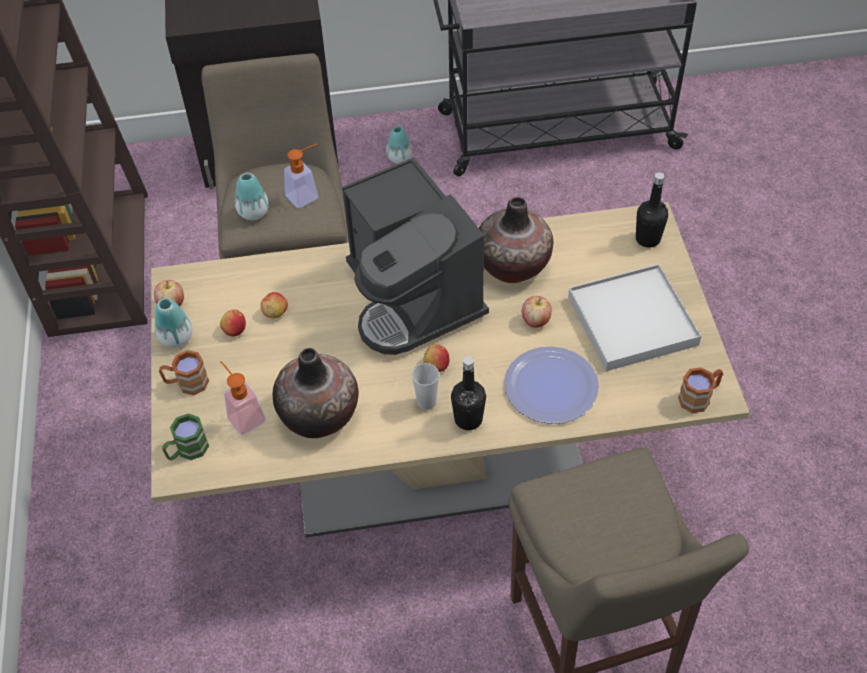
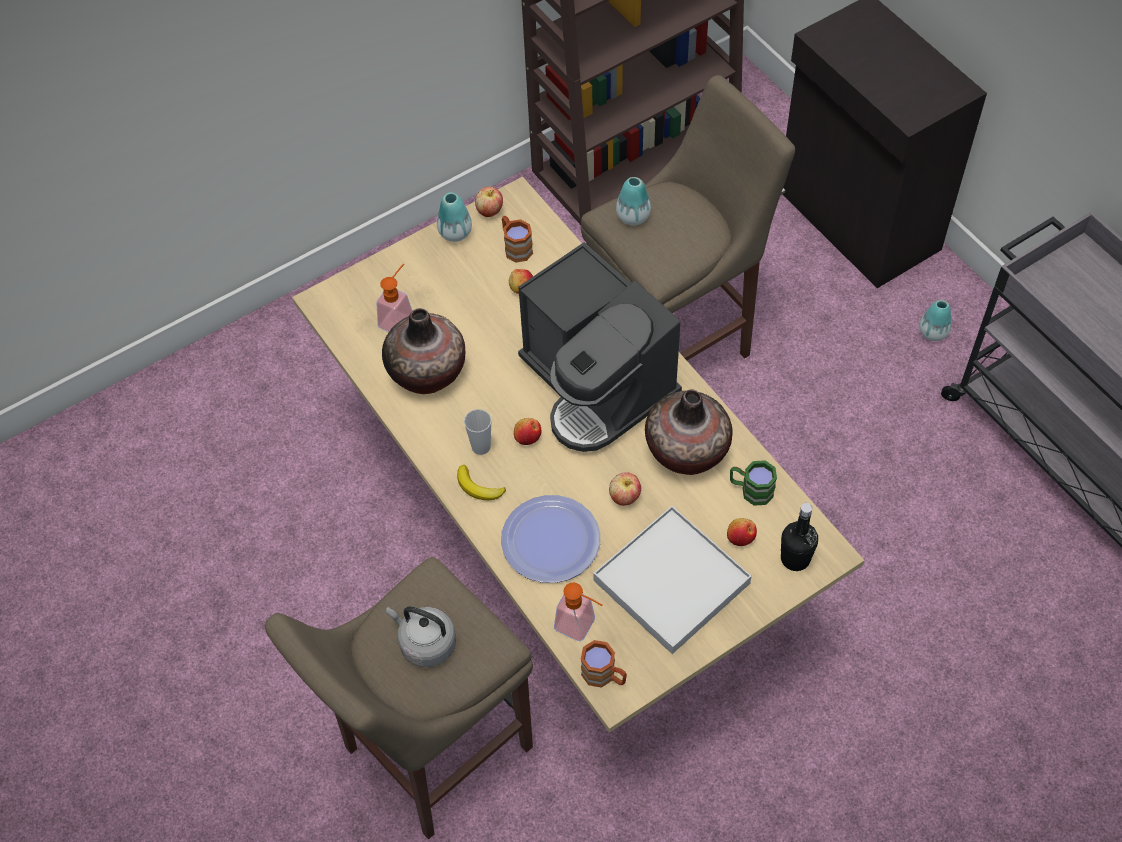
camera: 65 degrees right, 5 degrees up
brown mug [159,350,209,395] -> brown mug moved to [502,216,533,263]
green mug [162,413,209,461] -> green mug moved to [730,460,777,506]
apple [220,309,246,337] -> apple moved to [727,518,757,546]
soap dispenser [284,144,318,208] -> soap dispenser moved to [554,582,602,641]
coffee machine [342,157,489,355] -> coffee machine turned 75 degrees counterclockwise [518,242,682,452]
black bottle [451,356,486,430] -> banana [457,465,506,500]
none -> grey kettle [386,607,456,667]

